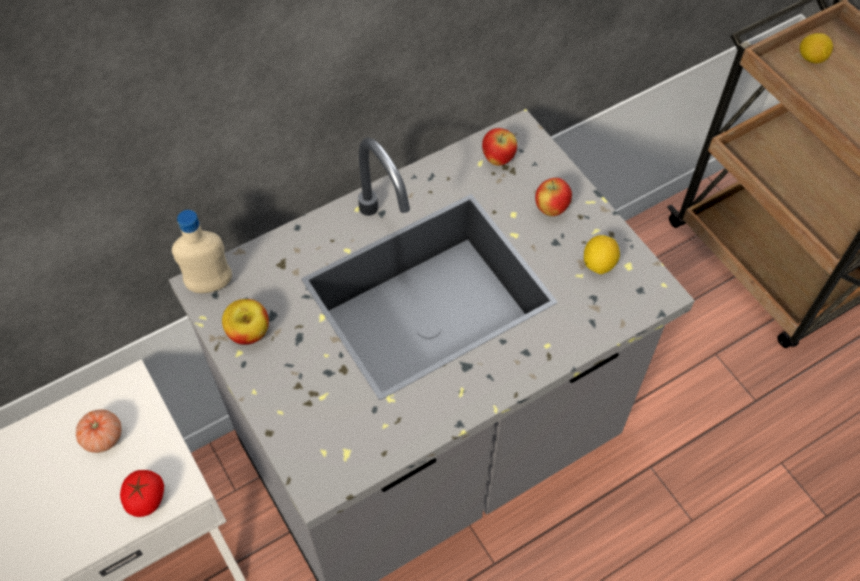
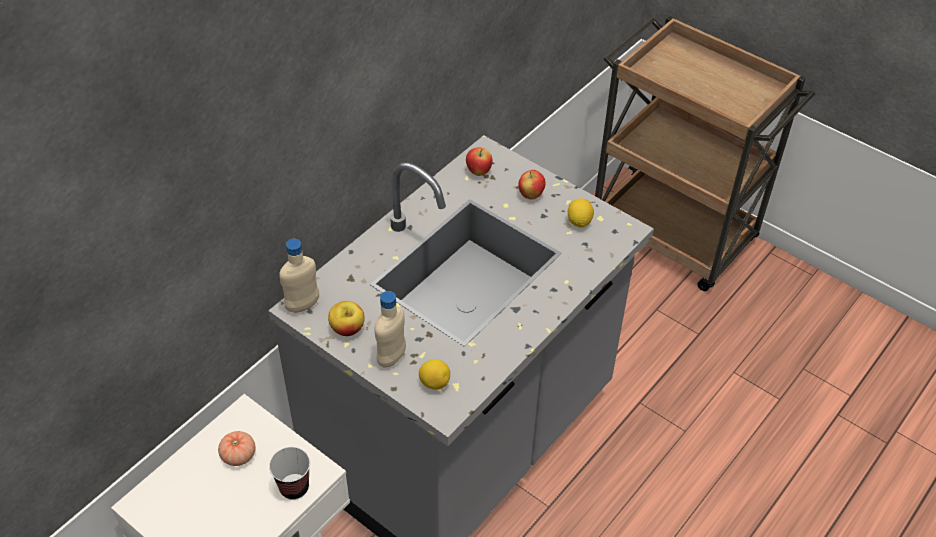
camera: 20 degrees left, 10 degrees down
tomato [120,470,164,517] -> cup [269,447,310,500]
lemon [800,33,833,64] -> lemon moved to [419,359,450,390]
none -> beige bottle [375,291,406,367]

